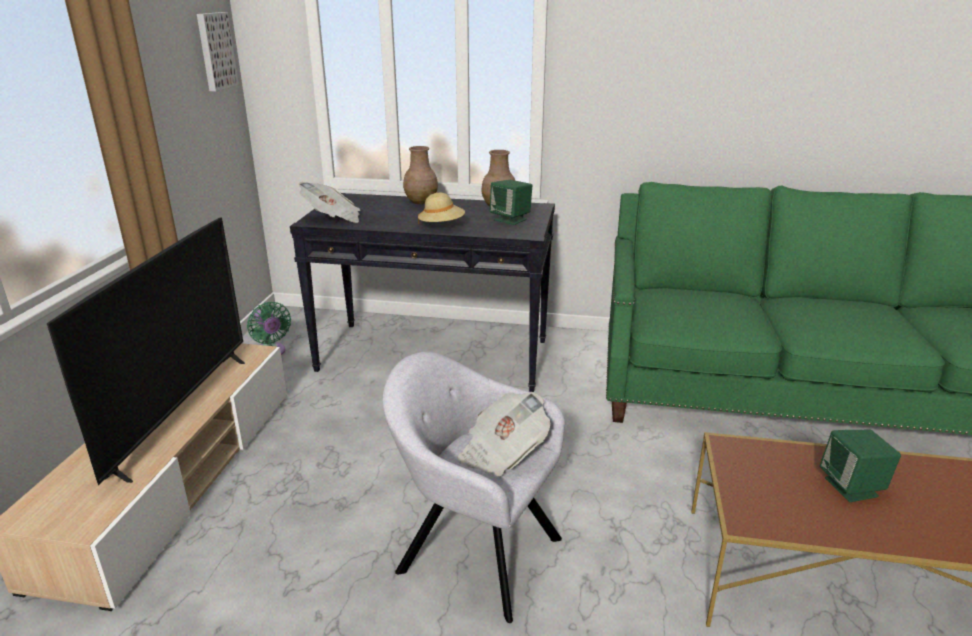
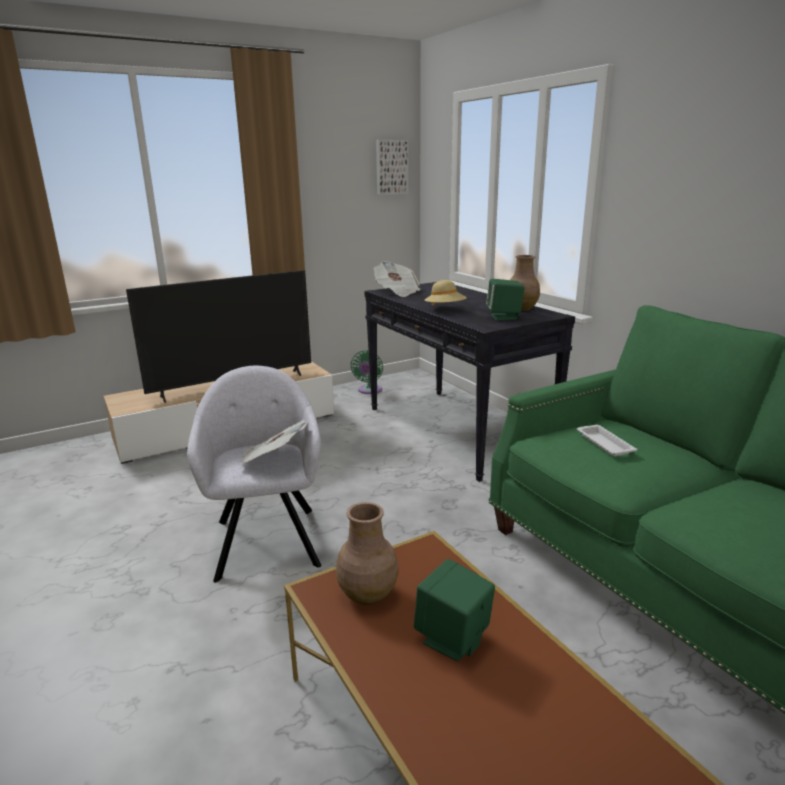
camera: 50 degrees right, 5 degrees down
brown vase [403,146,438,204] -> brown vase moved to [336,502,399,605]
none -> white tray [577,425,637,456]

